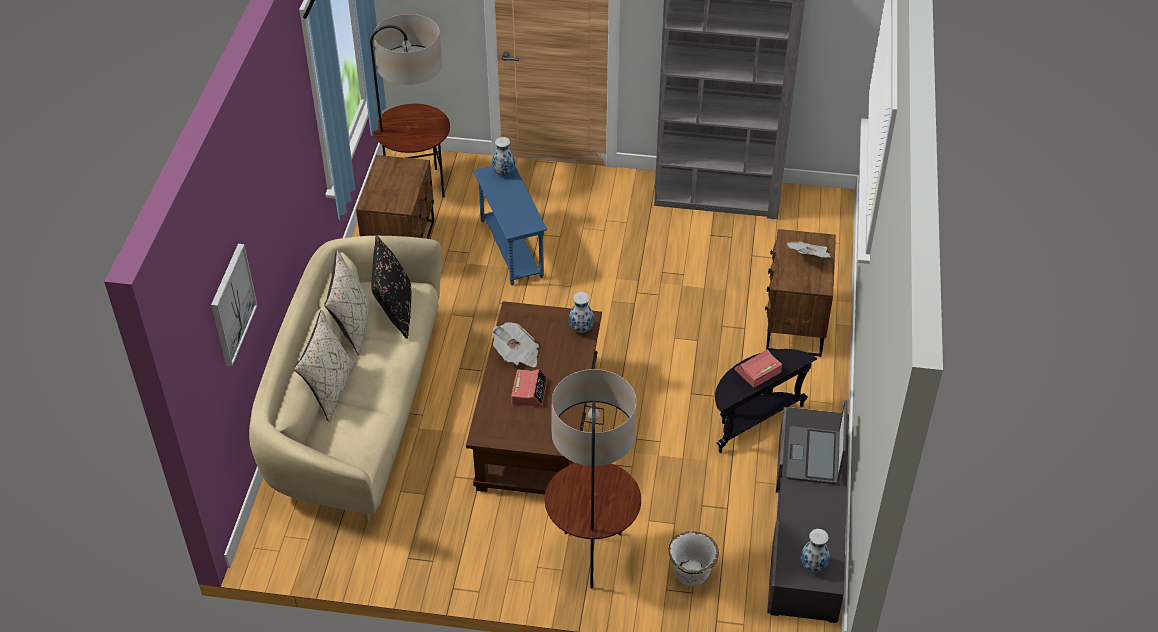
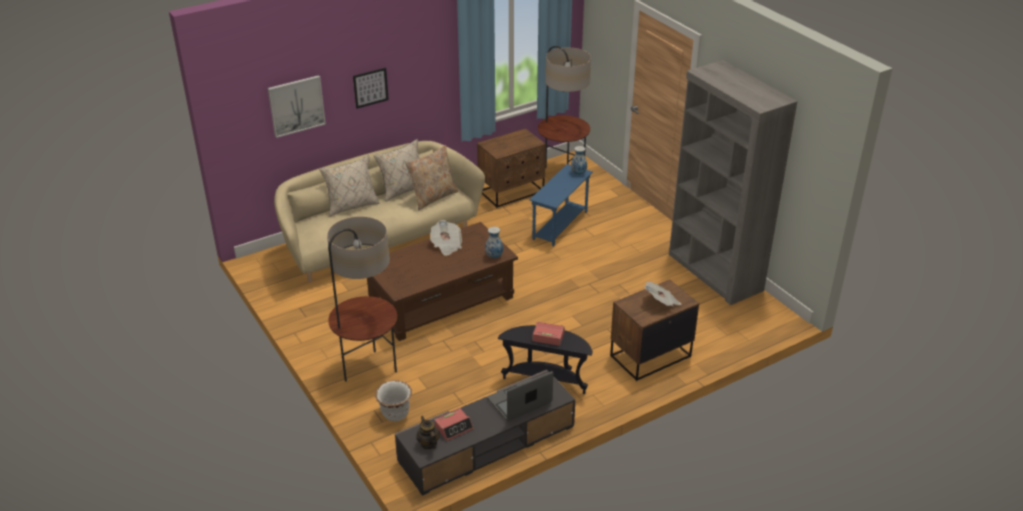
camera: 50 degrees right, 10 degrees down
black pillow [371,235,411,339] -> beige pillow [405,145,458,210]
alarm clock [511,369,547,407] -> alarm clock moved to [434,408,473,441]
vase [801,529,830,572] -> teapot [416,416,440,450]
none -> picture [353,68,389,109]

